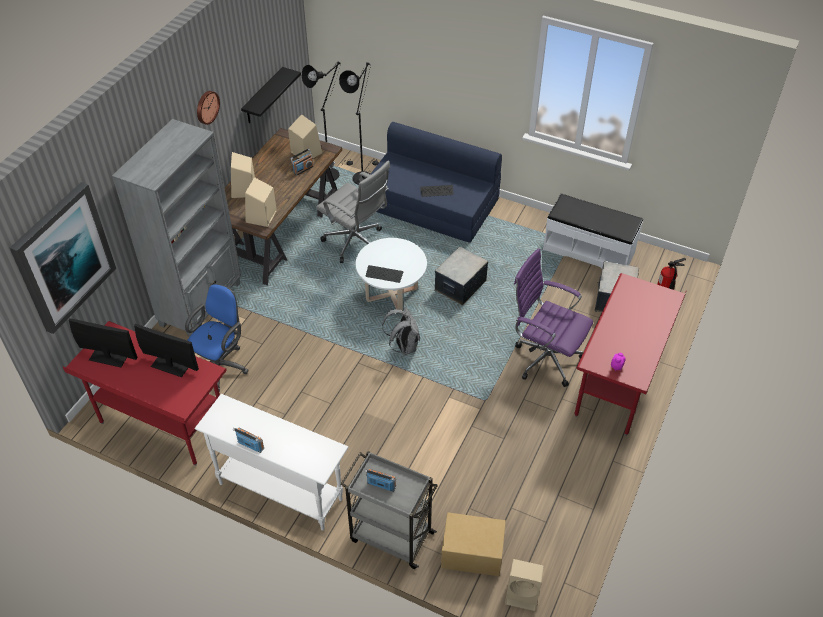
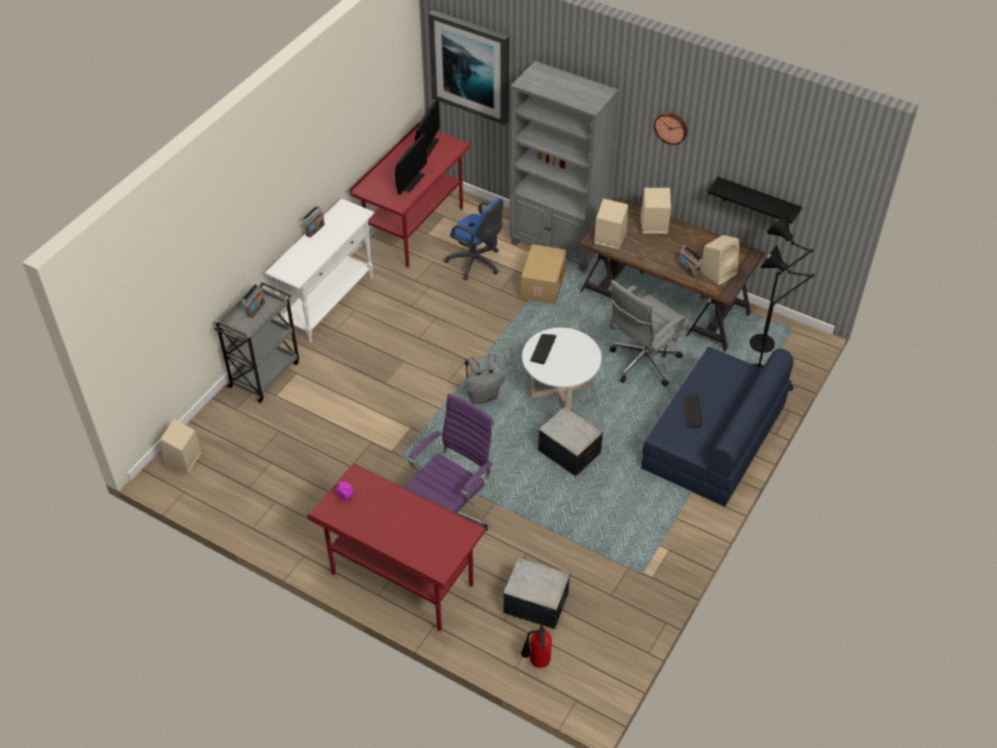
camera: 95 degrees right, 0 degrees up
cardboard box [441,512,506,576] -> cardboard box moved to [521,244,566,304]
white bench [543,193,643,268] -> none

